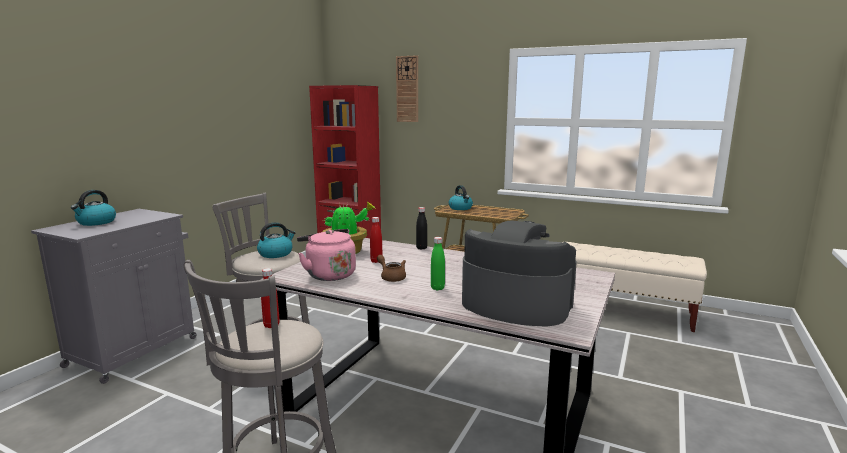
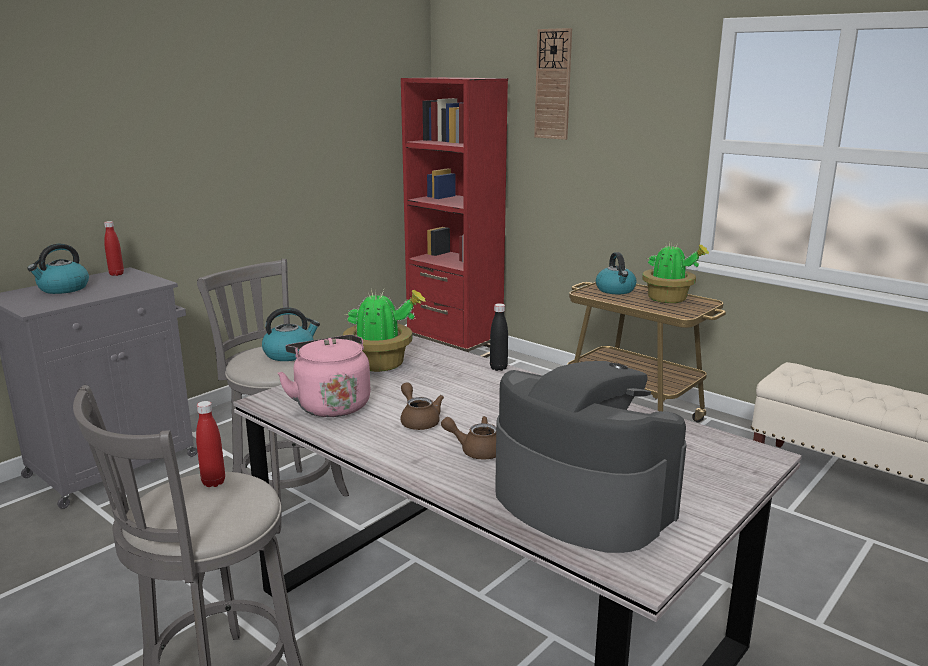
camera: 15 degrees right, 5 degrees up
red bottle [370,217,383,263] -> red bottle moved to [104,221,124,276]
green bottle [431,237,445,290] -> brown teapot [441,416,496,460]
none -> potted plant [642,242,709,303]

